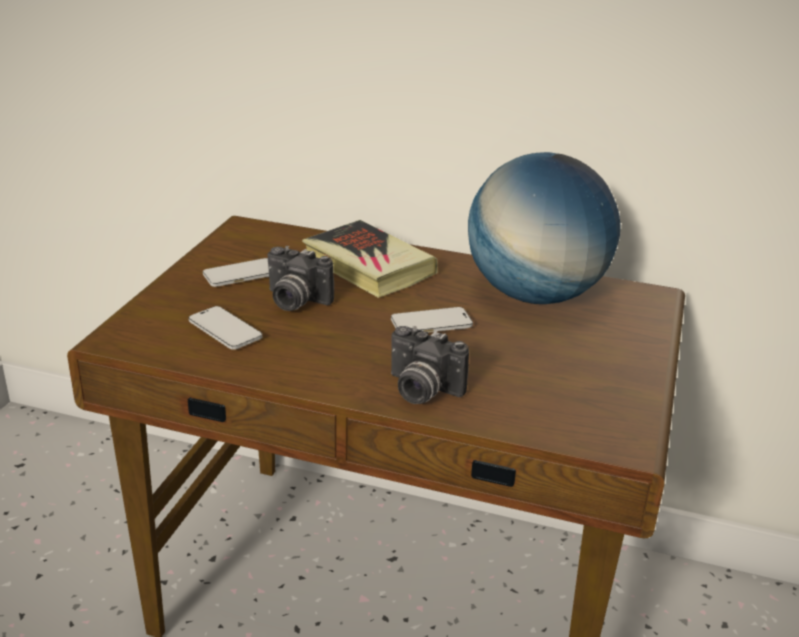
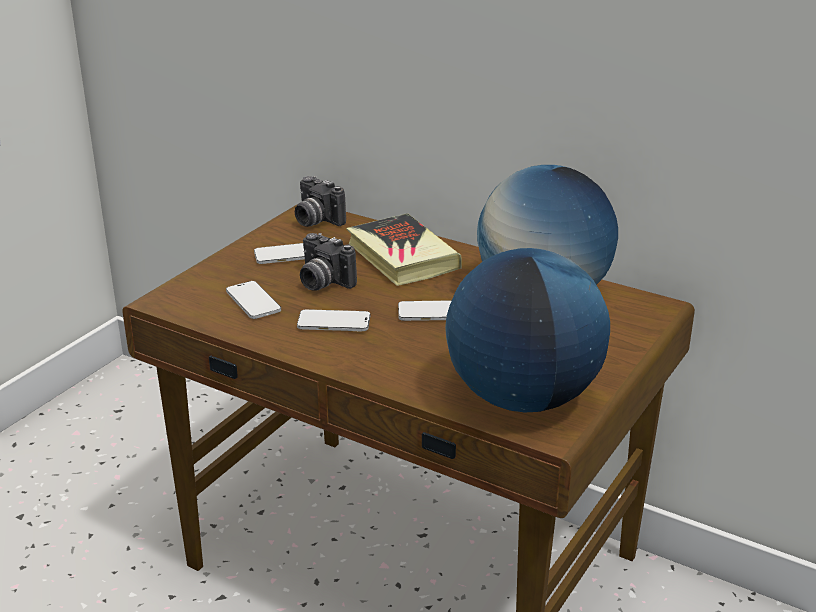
camera: 15 degrees right, 0 degrees up
camera [391,326,469,404] -> camera moved to [295,176,346,227]
none -> phone [297,309,371,331]
none -> globe [445,248,610,412]

